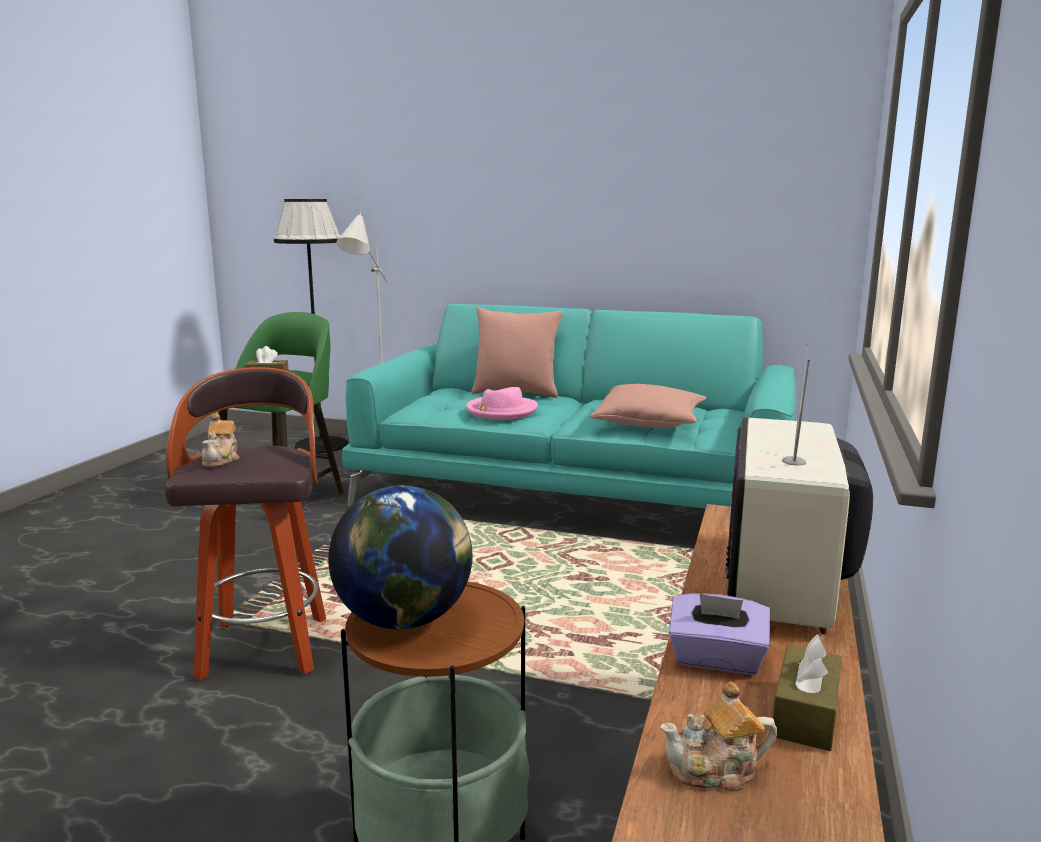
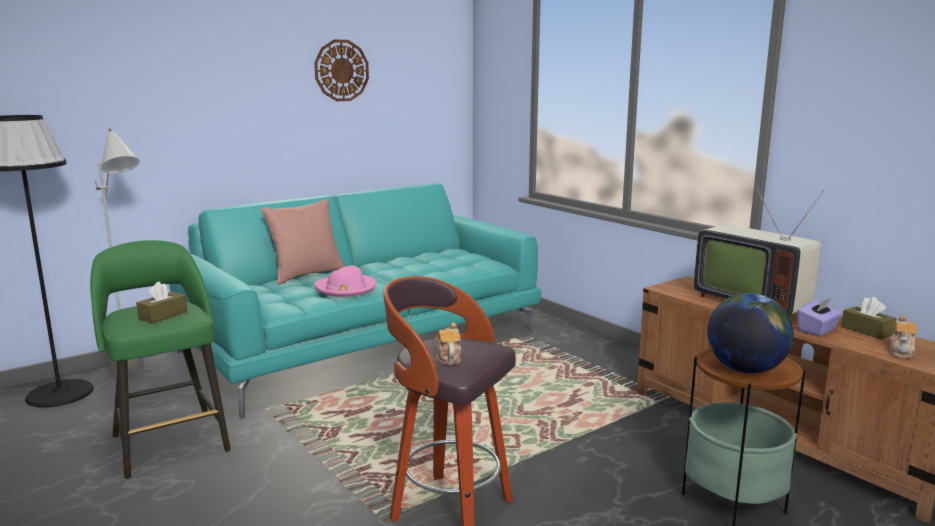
camera: 55 degrees left, 0 degrees up
teapot [201,413,239,467] -> teapot turned 135 degrees counterclockwise [435,322,461,365]
pink pillow [590,384,706,428] -> none
none -> wall clock [314,40,369,101]

